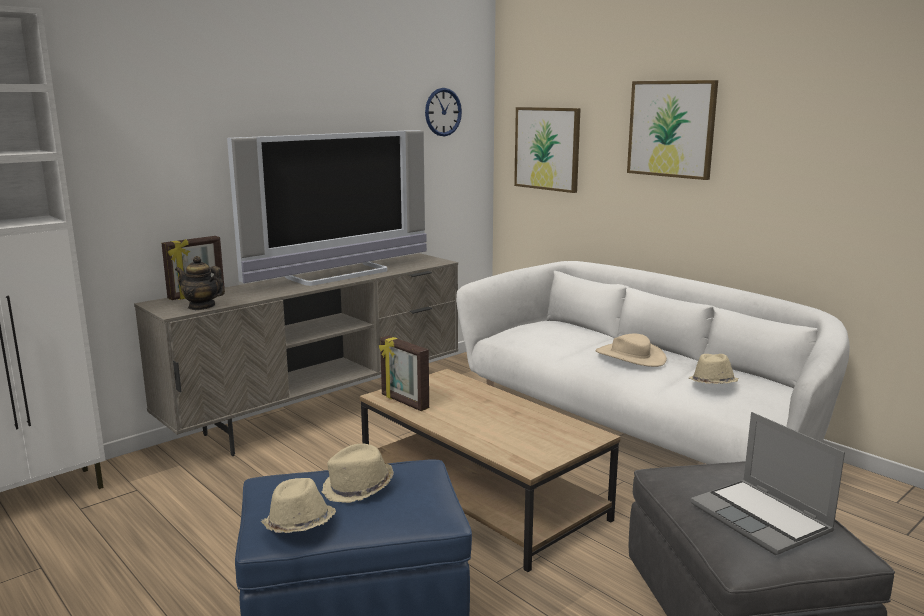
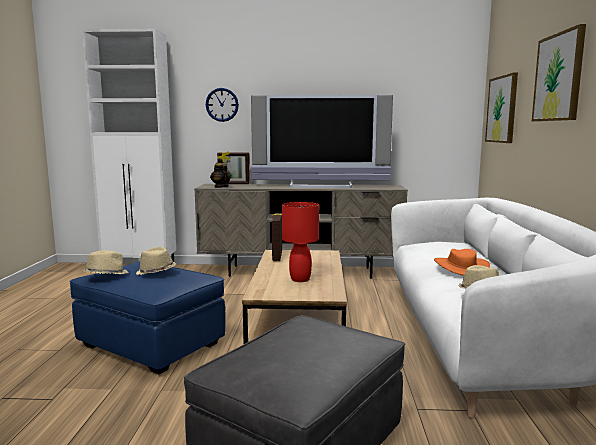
camera: 45 degrees right, 5 degrees down
wall clock [425,88,462,136] -> wall clock moved to [206,88,239,122]
beige hat [595,333,667,367] -> orange hat [434,249,490,276]
laptop [691,412,845,555] -> none
none -> red table lamp [282,202,319,282]

